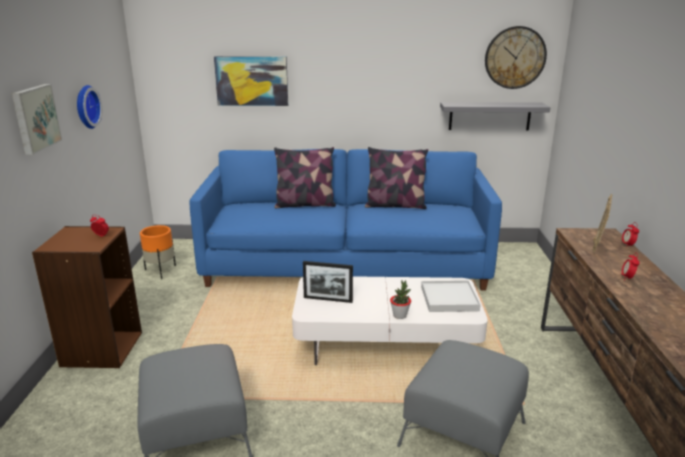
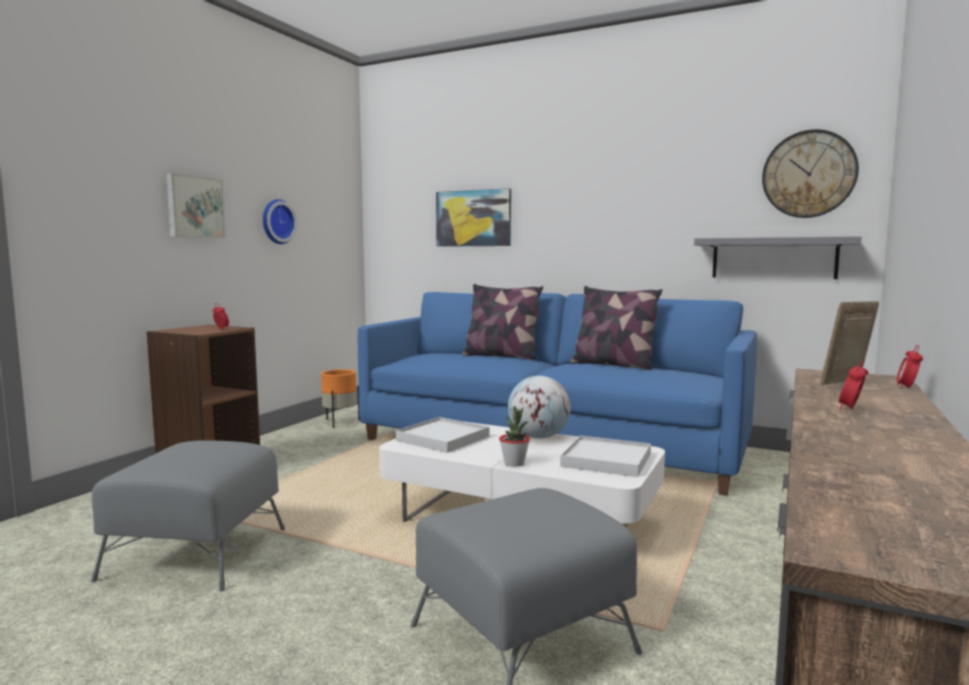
camera: 25 degrees right, 15 degrees down
picture frame [303,261,353,303] -> white tray [395,417,489,453]
none -> globe [508,376,570,439]

